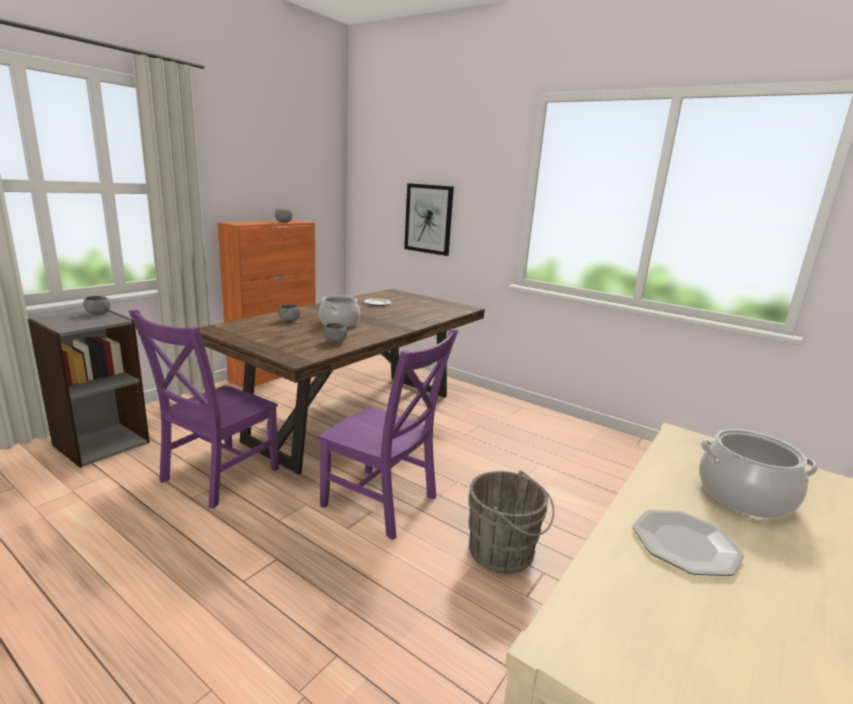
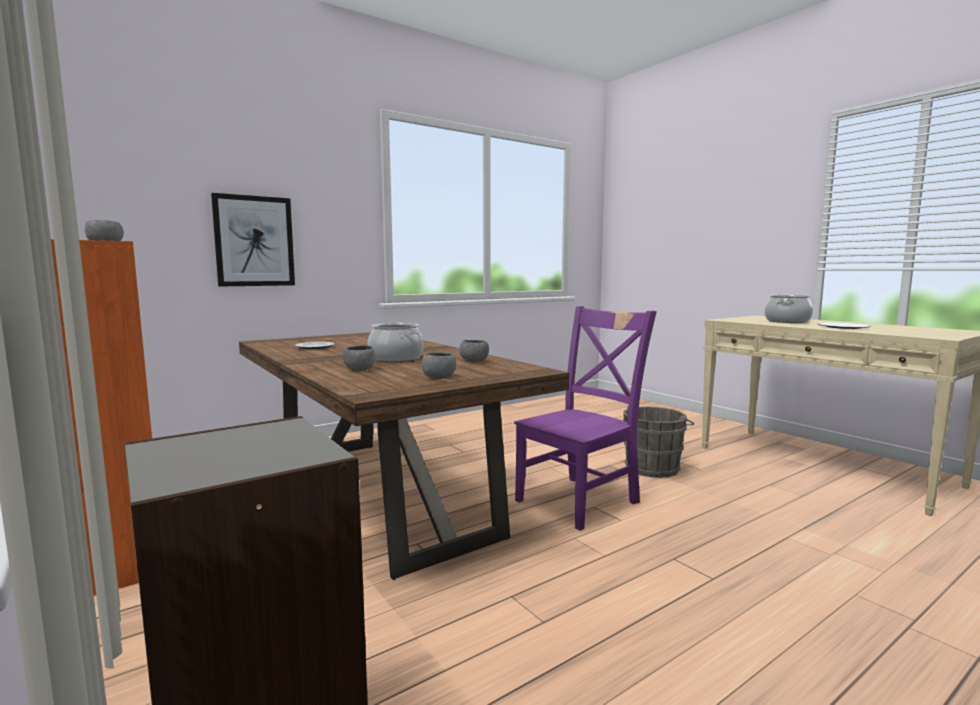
camera: 70 degrees left, 10 degrees down
grey bowl [83,296,111,315] -> grey bowl moved to [422,353,456,379]
purple chair [128,309,279,509] -> none

